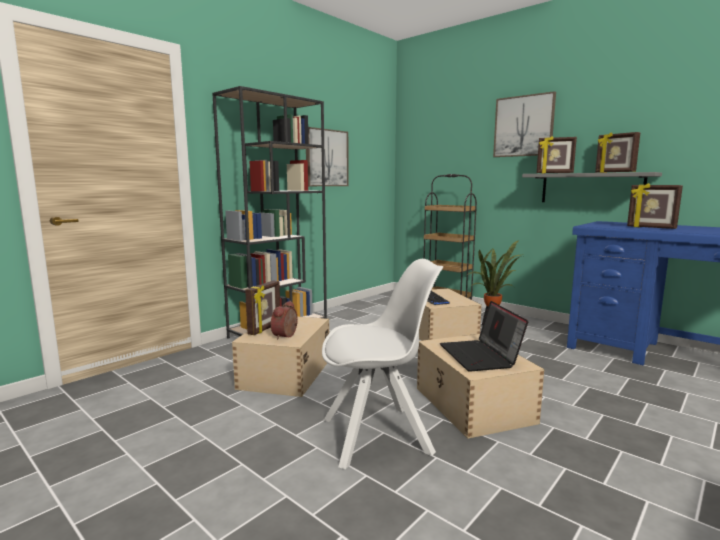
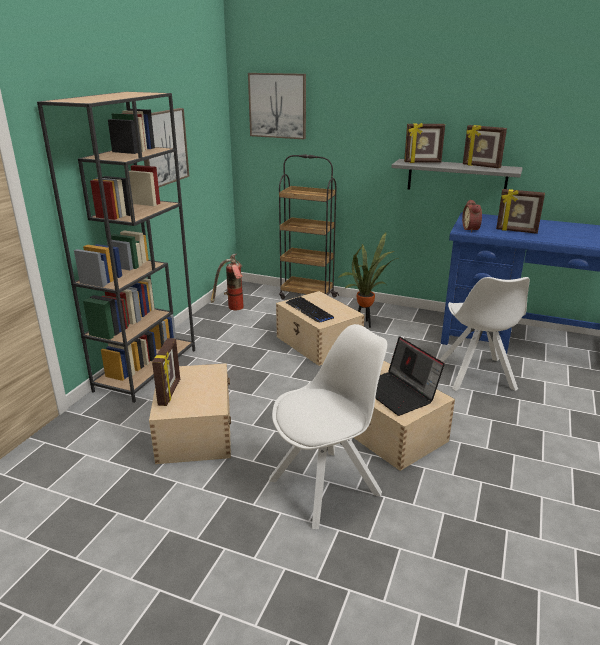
camera: 20 degrees left, 15 degrees up
alarm clock [271,301,298,340] -> alarm clock moved to [462,199,482,232]
picture [493,91,556,157] -> picture moved to [248,73,306,139]
none -> fire extinguisher [211,254,244,310]
none -> white chair [439,277,530,391]

